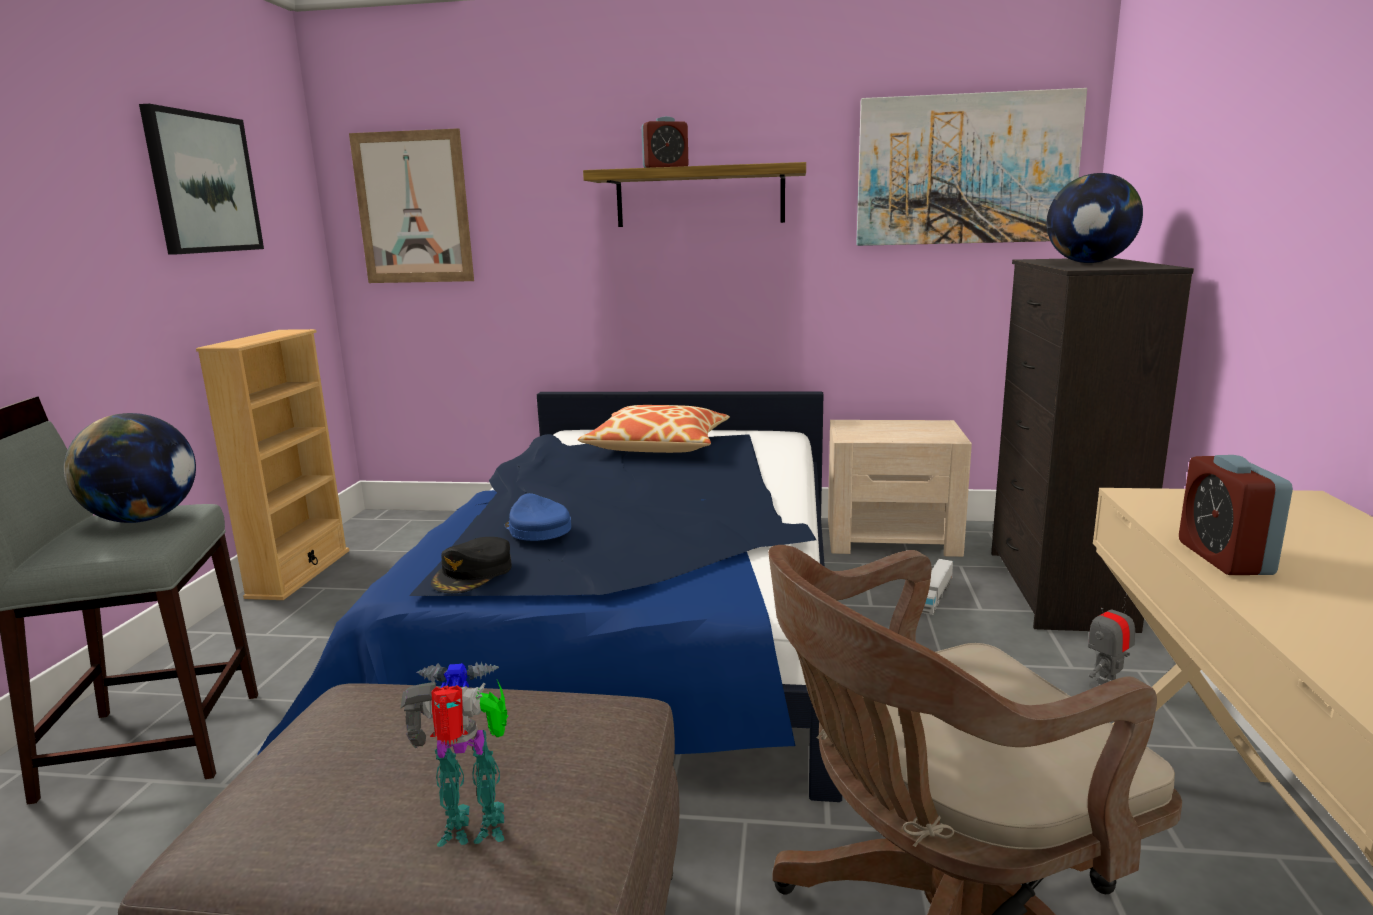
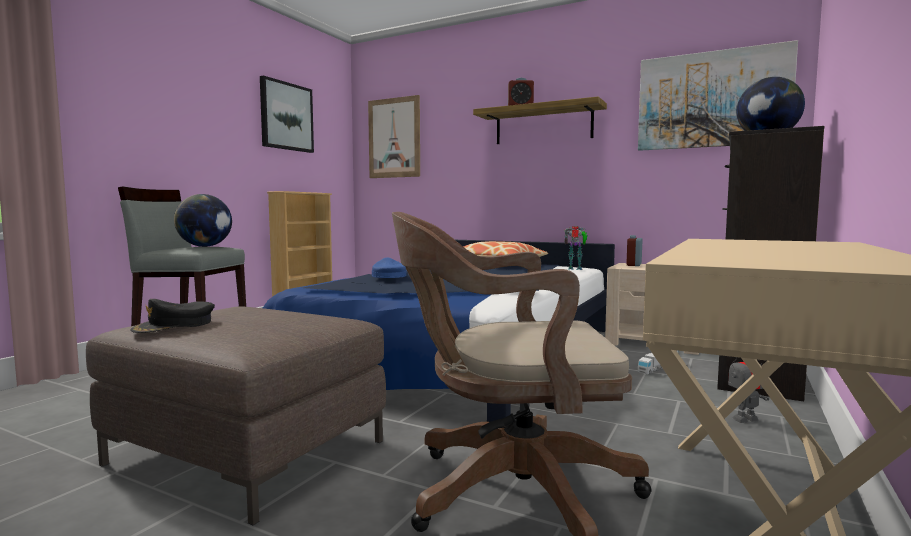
camera: 20 degrees right, 10 degrees down
toy robot [401,662,508,847] -> toy robot moved to [564,226,588,270]
black cap [431,537,512,593] -> black cap moved to [130,299,215,333]
alarm clock [1179,455,1293,575] -> alarm clock moved to [626,235,643,266]

